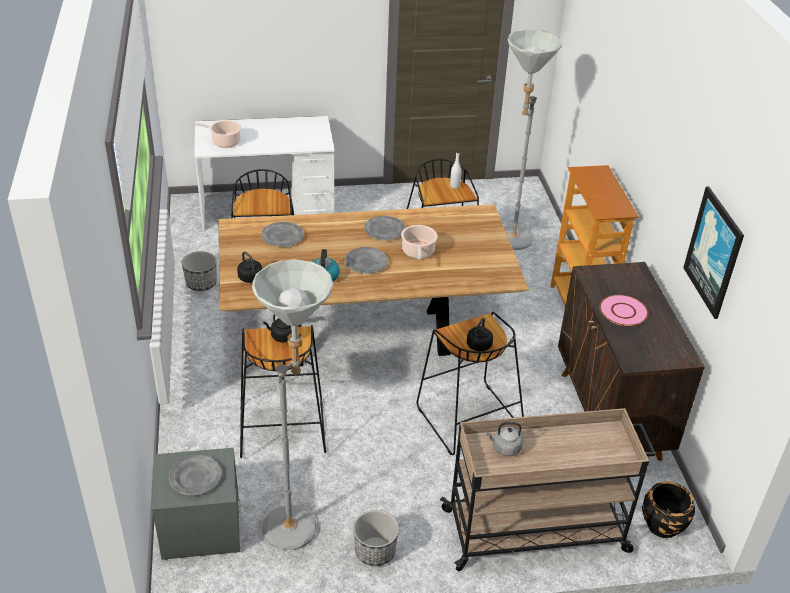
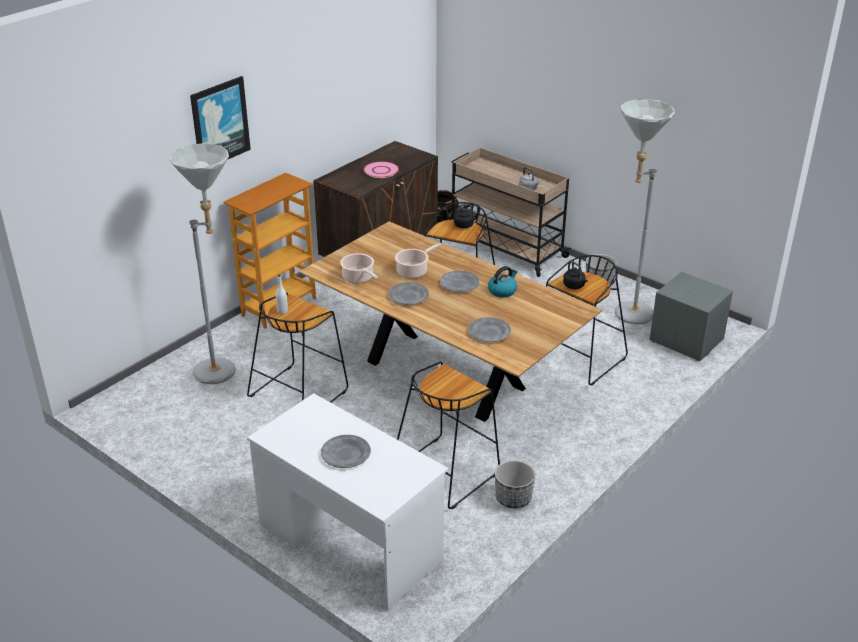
camera: 130 degrees left, 5 degrees down
grey plate [169,455,222,495] -> grey plate moved to [321,435,371,468]
cooking pot [191,120,241,148] -> cooking pot moved to [340,253,378,284]
black kettle [237,252,262,283] -> none
picture [683,186,744,319] -> picture moved to [190,76,251,159]

